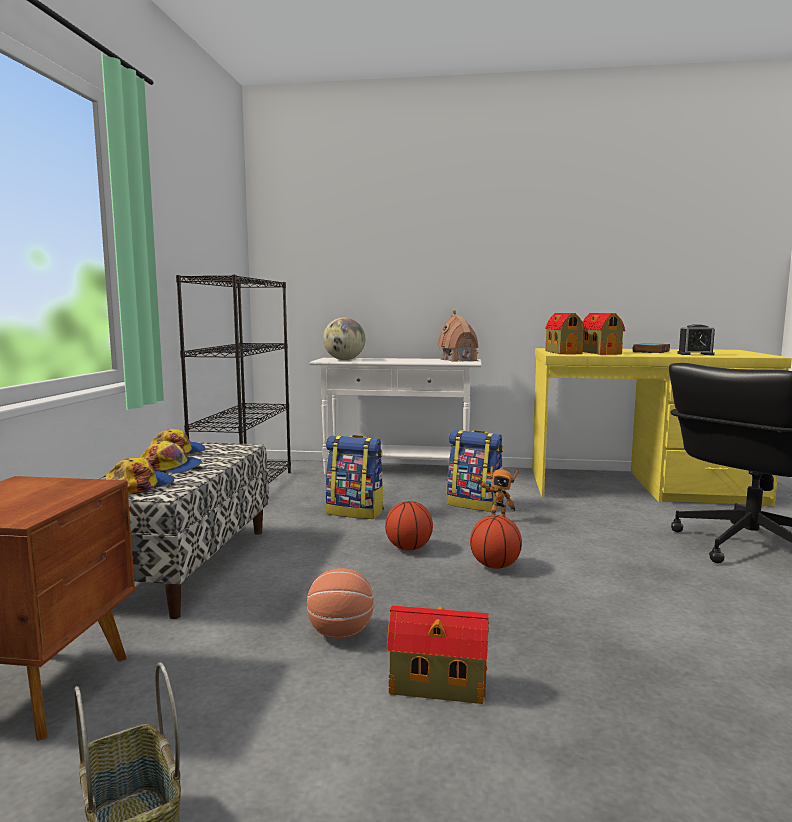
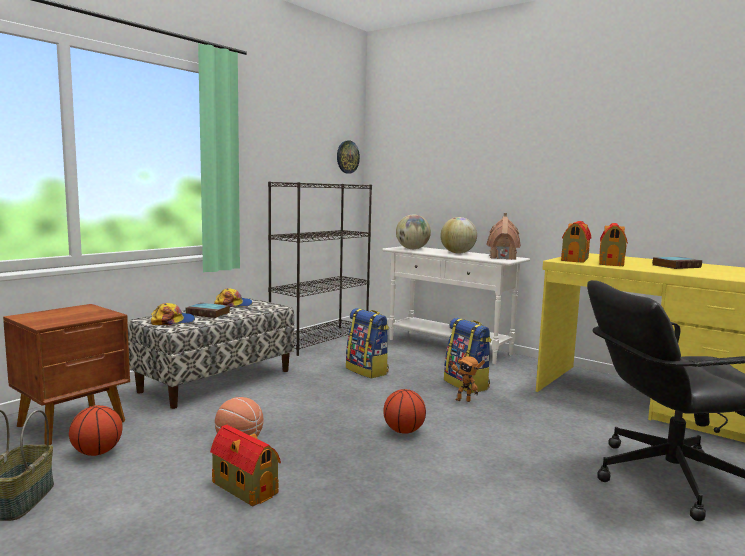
camera: 30 degrees right, 0 degrees up
cap [140,441,202,473] -> book [186,303,230,318]
basketball [385,501,433,551] -> basketball moved to [69,405,123,456]
alarm clock [677,324,715,355] -> none
none -> wall clock [337,140,360,174]
none -> globe [440,217,477,254]

